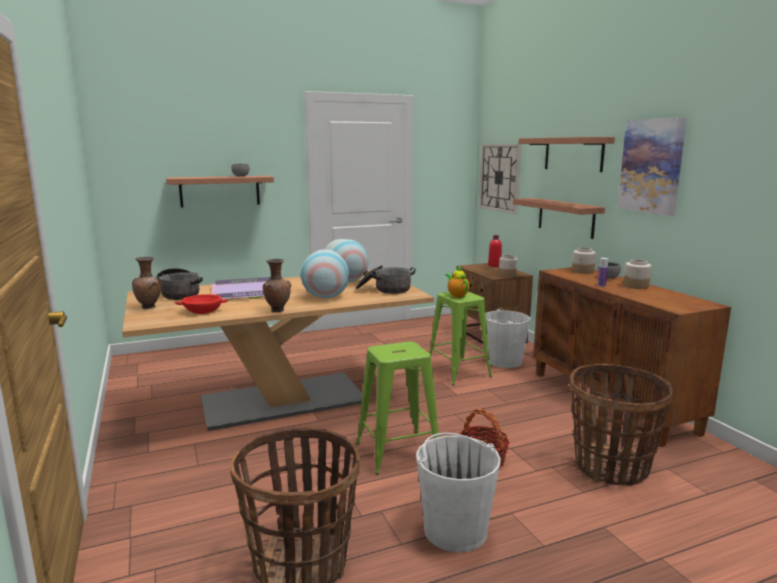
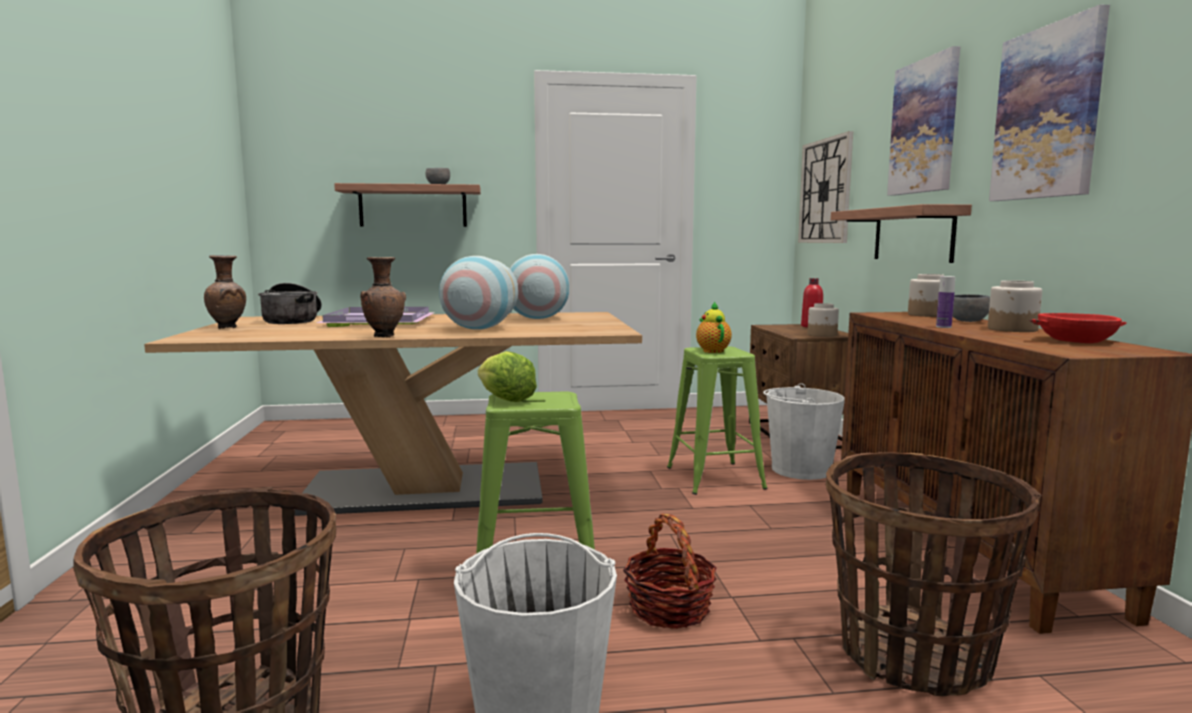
camera: 15 degrees right, 5 degrees down
red bowl [174,294,229,314] -> red bowl moved to [1030,313,1126,343]
cooking pot [356,265,416,294] -> none
shelf [518,137,615,172] -> picture [887,46,961,196]
none -> lettuce [478,351,537,402]

